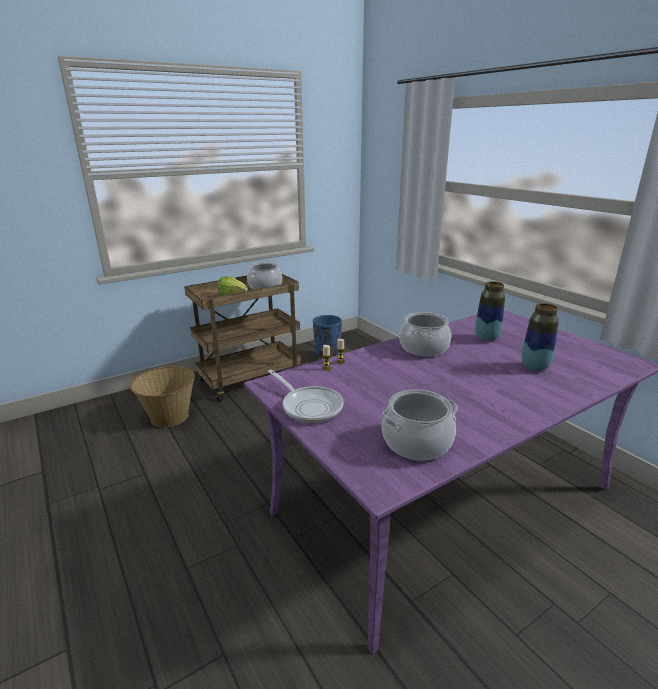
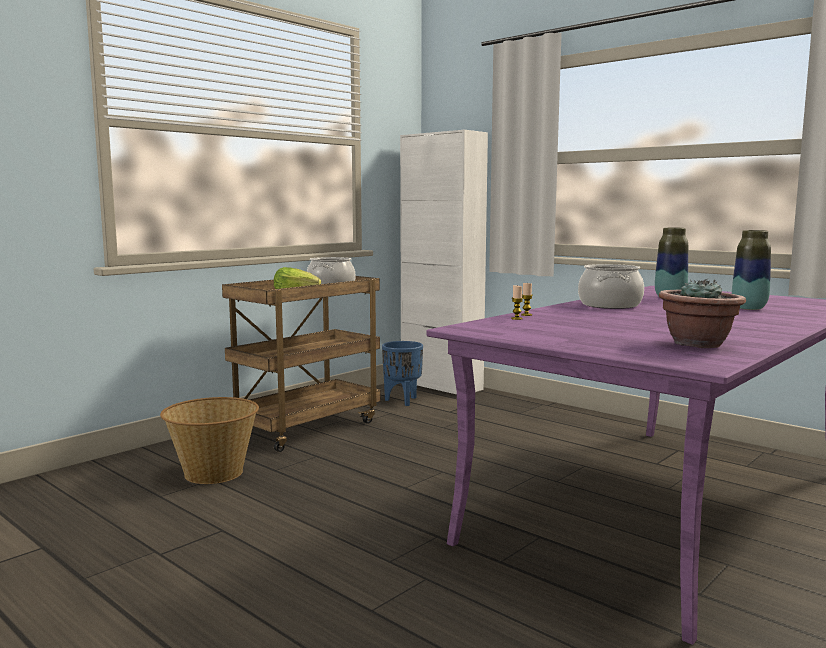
camera: 15 degrees left, 15 degrees down
frying pan [268,370,344,423] -> none
cooking pot [380,389,458,461] -> potted plant [659,278,746,348]
none -> white cabinet [400,130,488,394]

